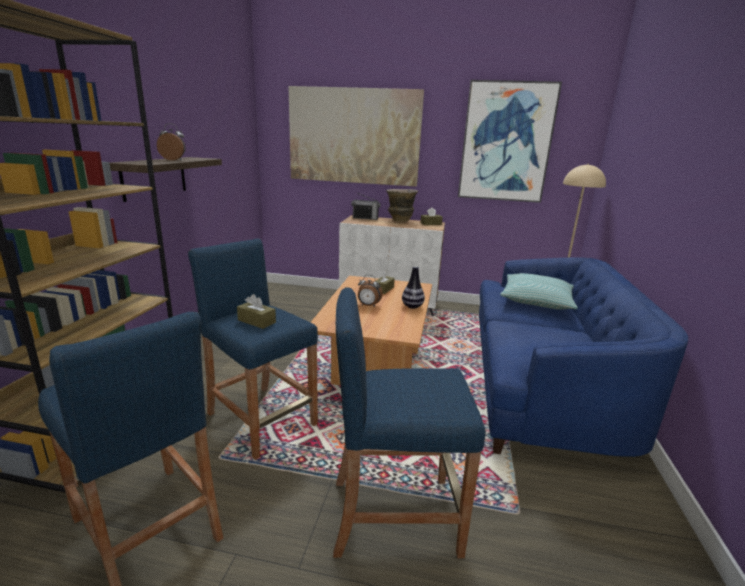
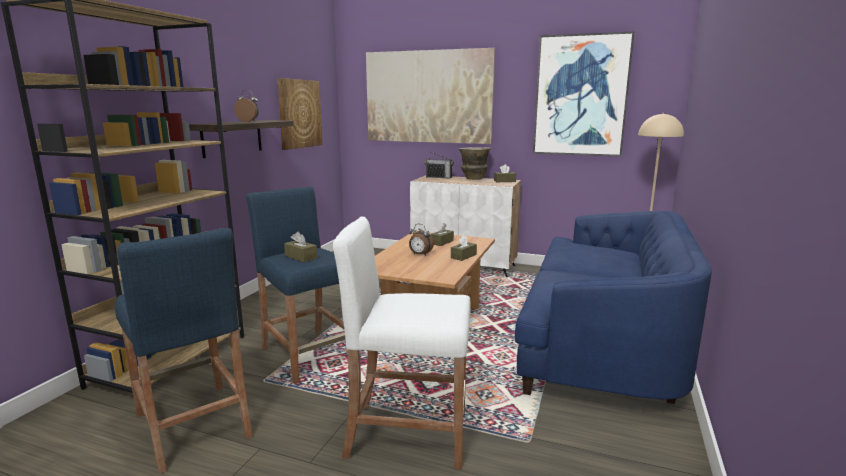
camera: 10 degrees right, 5 degrees down
blue stool [333,287,486,558] -> white stool [333,216,470,469]
vase [402,266,425,309] -> brown tissue box [451,235,477,261]
pillow [500,273,578,309] -> none
none -> picture [277,78,322,150]

